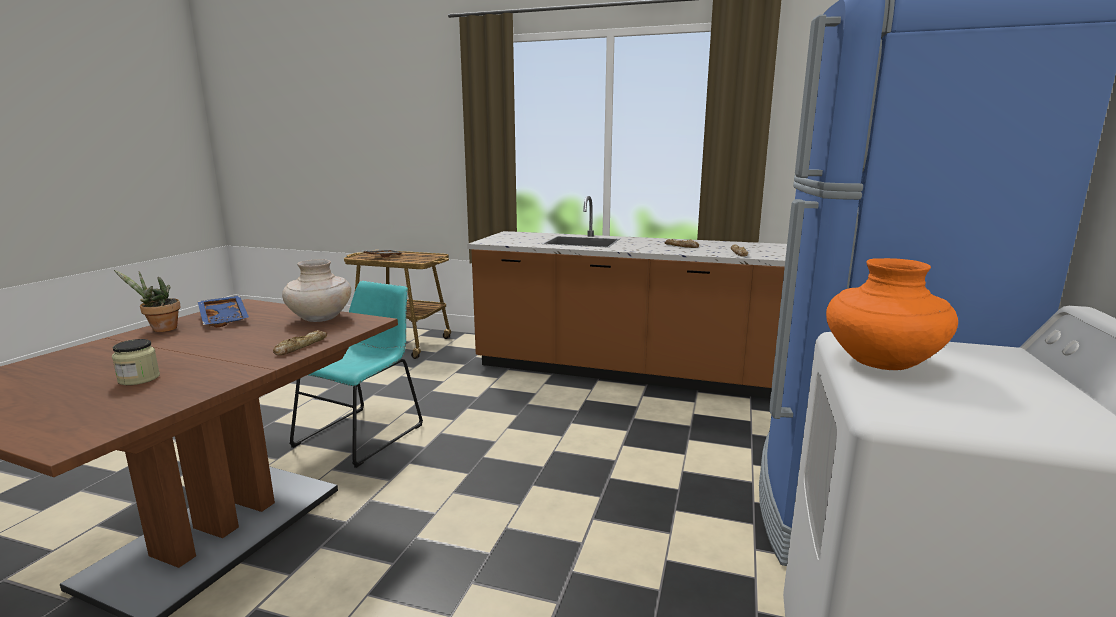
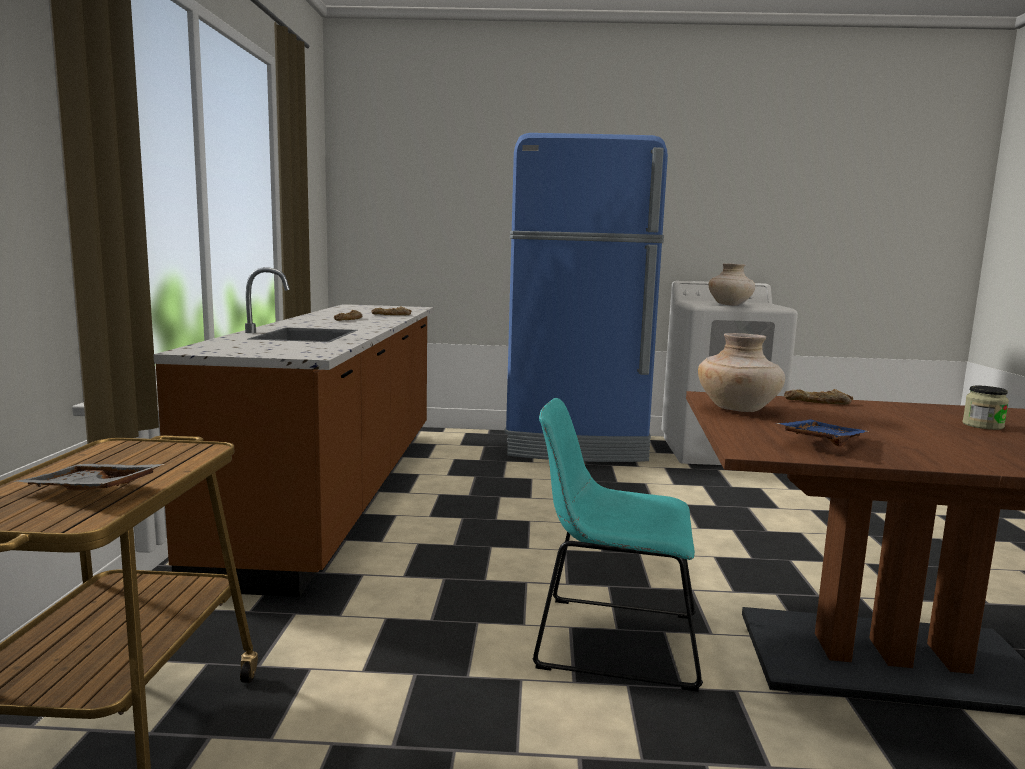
camera: 105 degrees left, 5 degrees down
potted plant [114,270,181,332] -> none
orange vase [826,258,958,370] -> beige vase [708,263,755,306]

